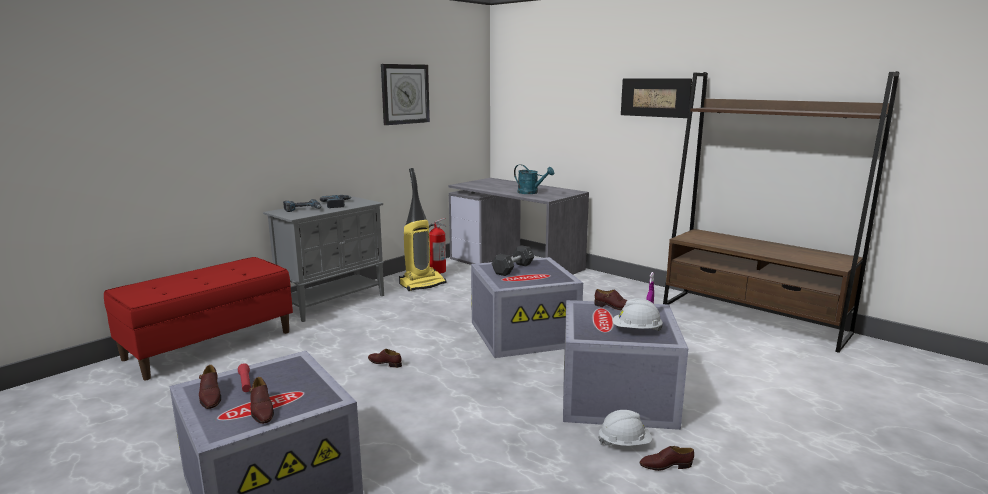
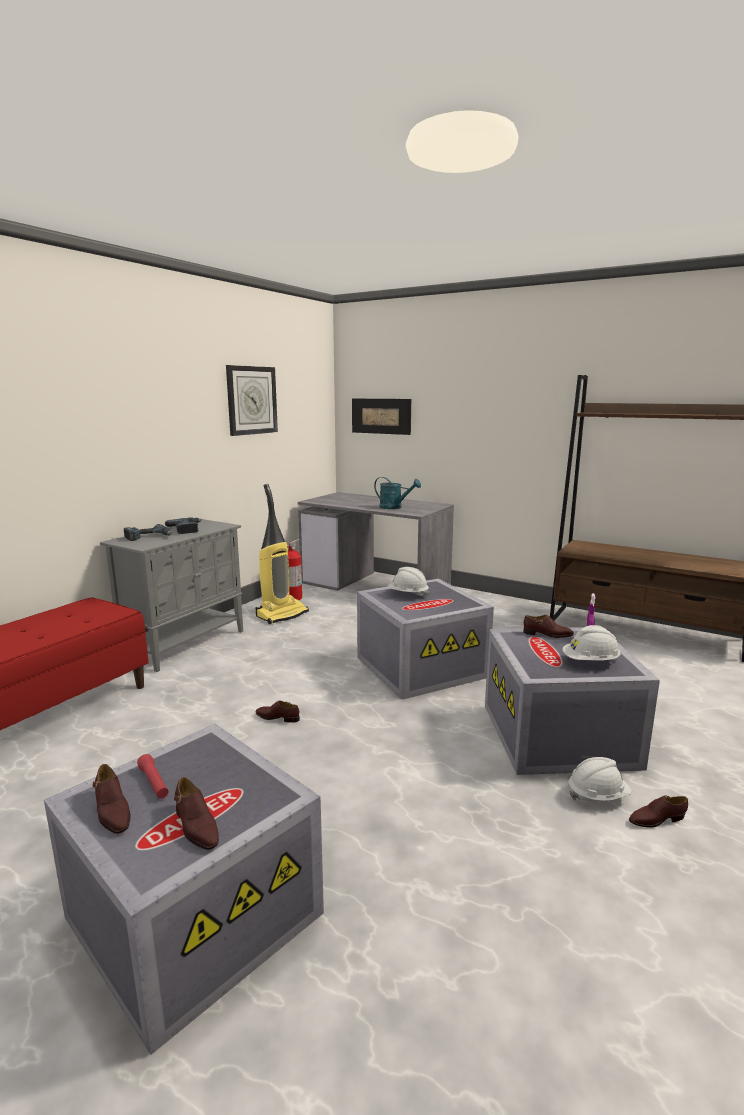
camera: 10 degrees left, 0 degrees up
black dumbbell [492,245,534,276] -> white hard hat [387,567,429,597]
picture [621,78,692,118] -> picture moved to [352,399,411,435]

